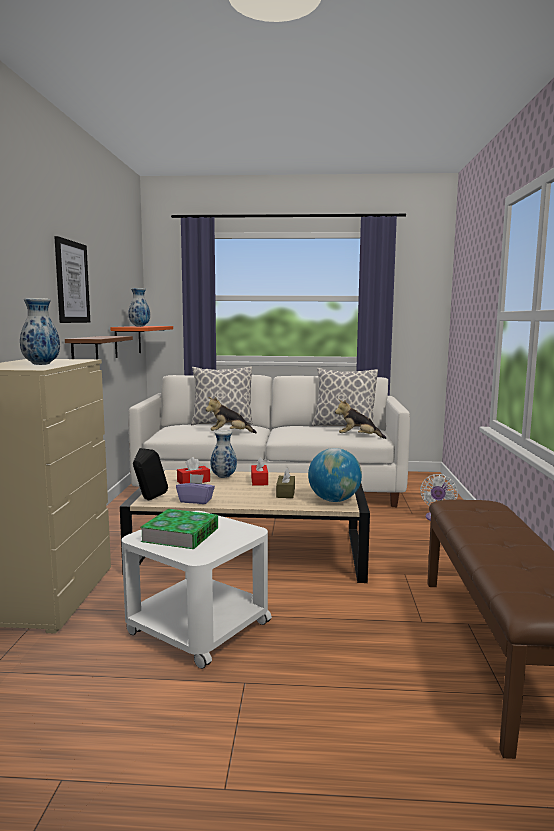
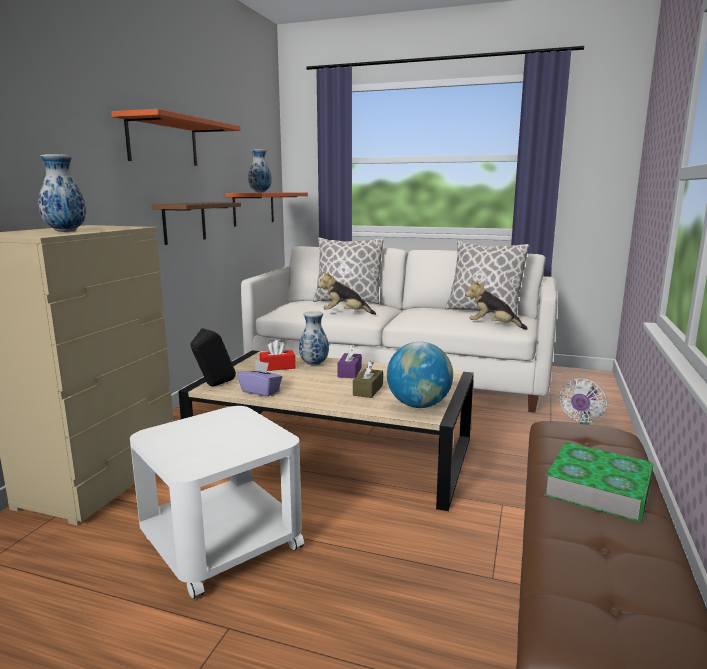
camera: 15 degrees right, 5 degrees up
picture [54,236,90,323] -> orange shelf [111,109,241,166]
book [140,509,218,549] -> book moved to [544,442,654,522]
red tissue box [251,457,268,486] -> purple tissue box [337,345,361,378]

